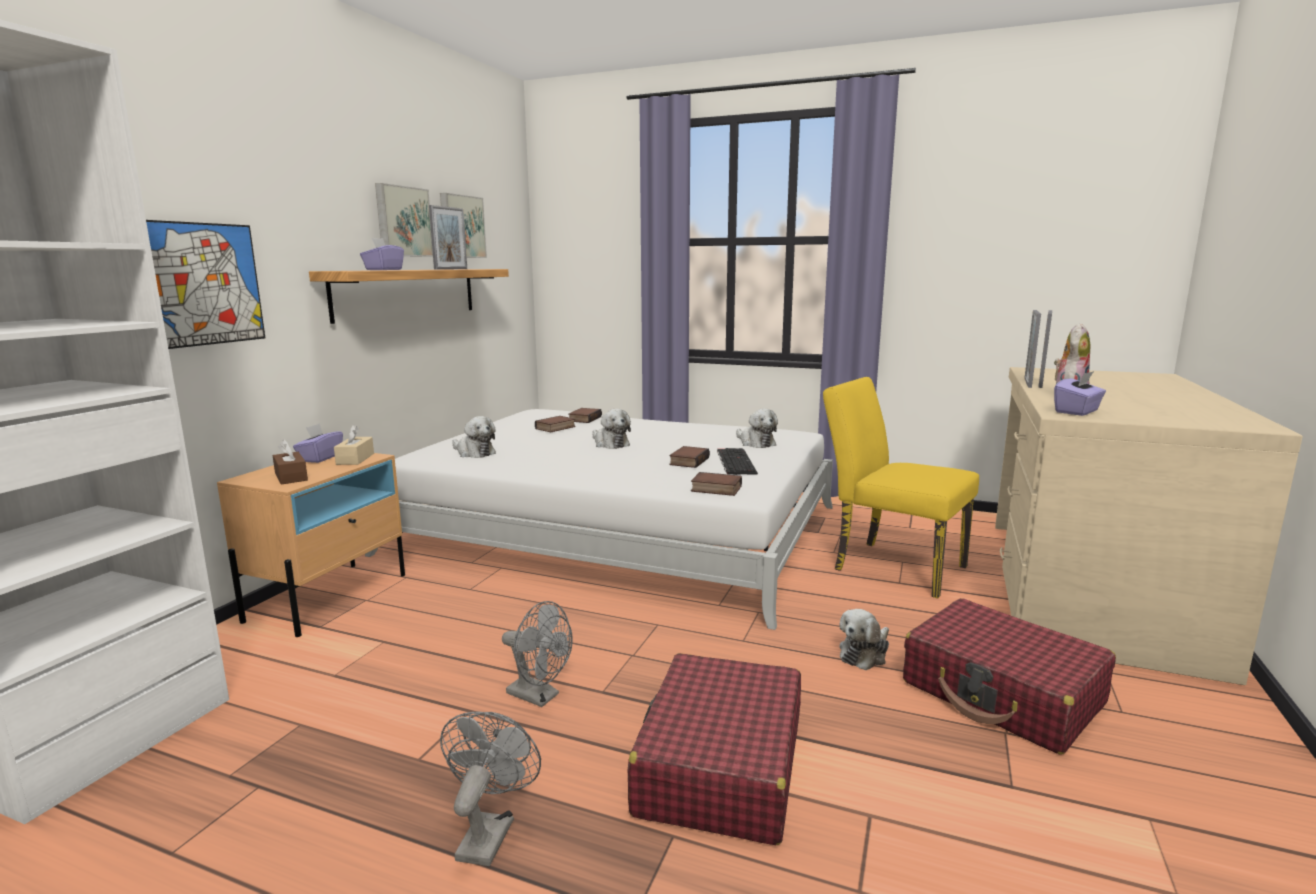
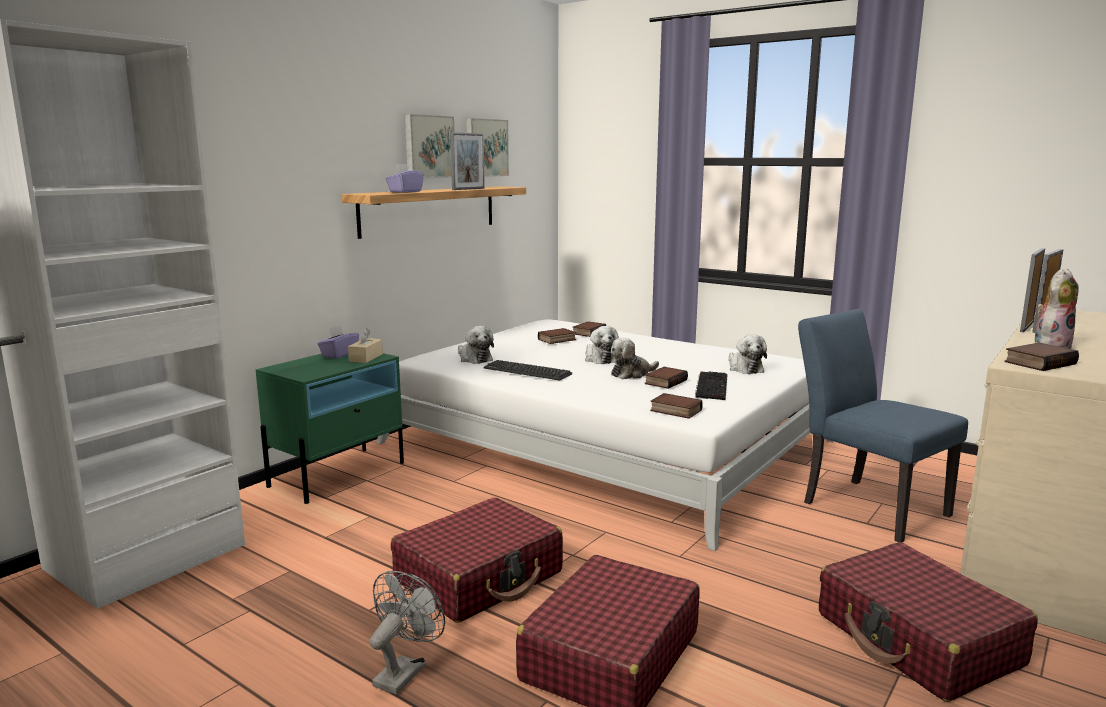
camera: 15 degrees right, 0 degrees up
picture [146,220,265,349] -> none
beige nightstand [217,453,405,637] -> green nightstand [256,353,404,504]
brown tissue box [273,440,308,485] -> none
grey fan [502,601,573,707] -> red suitcase [391,498,563,623]
yellow chair [823,377,979,598] -> blue chair [798,309,968,543]
plush toy [839,609,889,670] -> plush toy moved to [611,337,659,379]
purple tissue box [1054,371,1106,416] -> book [1004,343,1079,371]
none -> keyboard [484,360,572,380]

